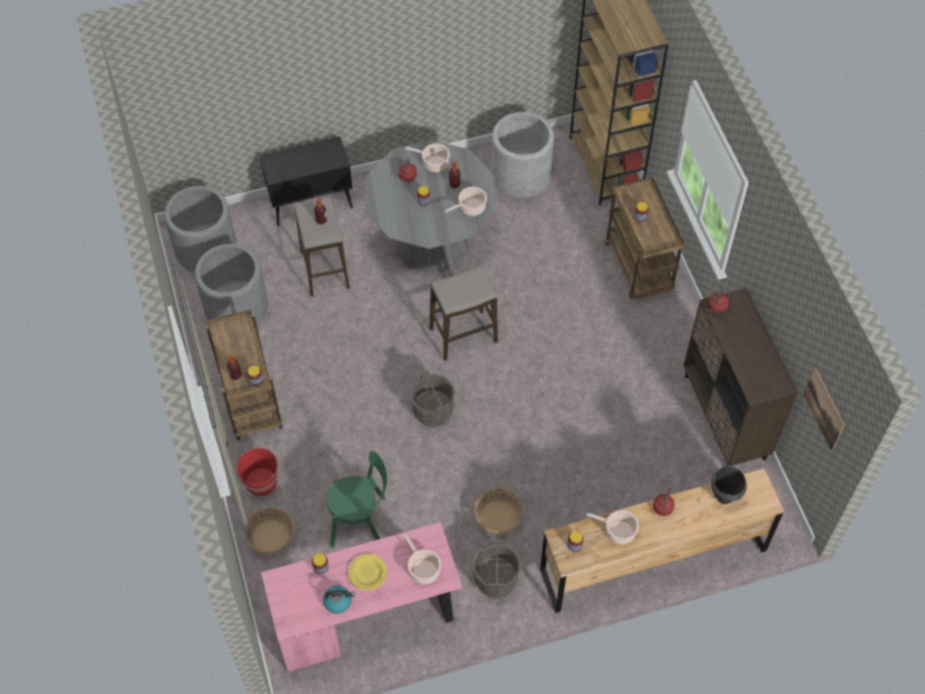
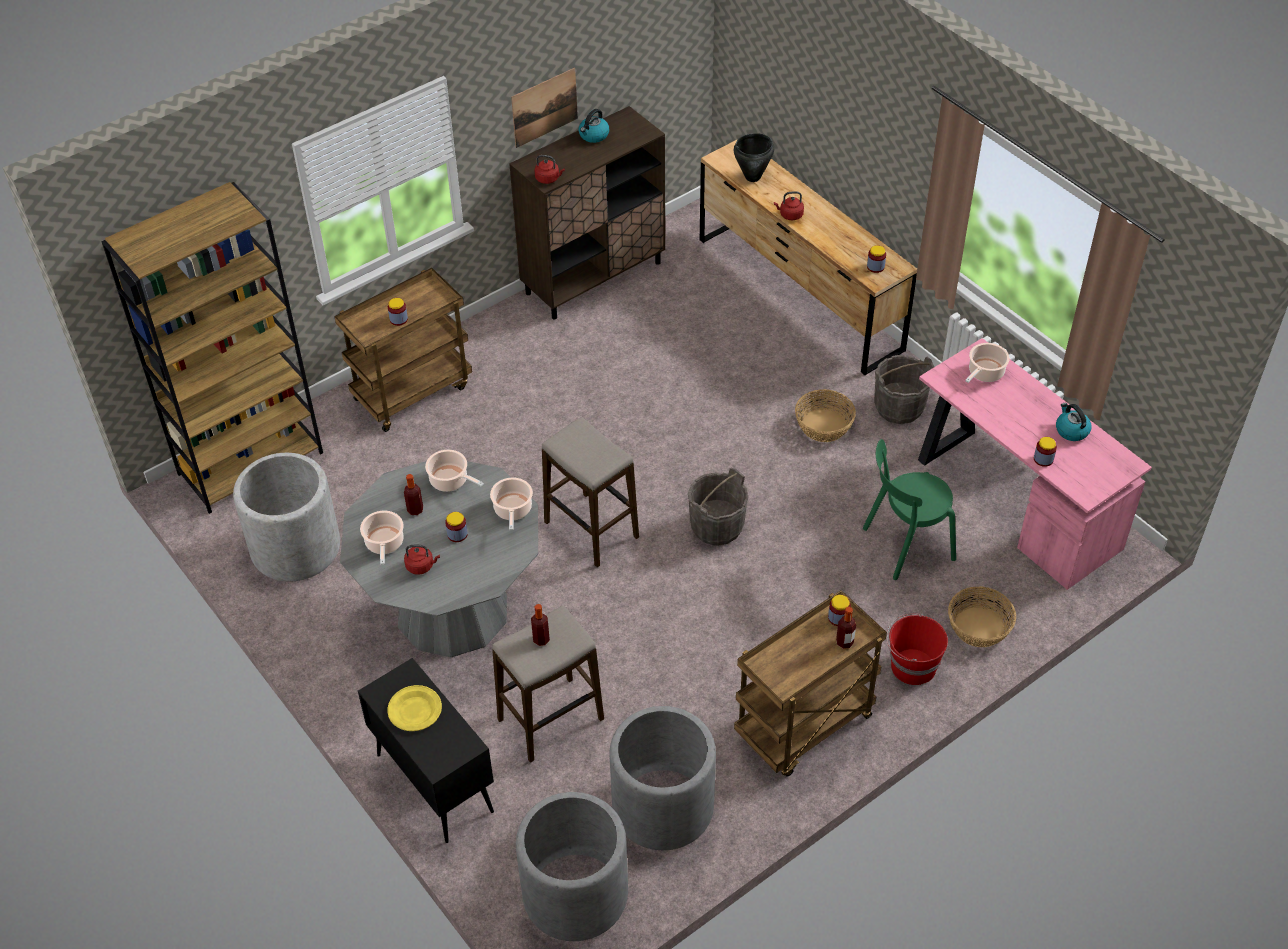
camera: 110 degrees left, 10 degrees down
green chair [327,451,387,548] -> green chair turned 90 degrees counterclockwise [863,439,956,580]
yellow plate [348,554,387,590] -> yellow plate moved to [388,685,442,731]
cooking pot [587,510,639,544] -> cooking pot moved to [490,478,533,530]
picture [803,367,845,451] -> picture moved to [511,68,578,148]
none -> kettle [579,109,609,143]

